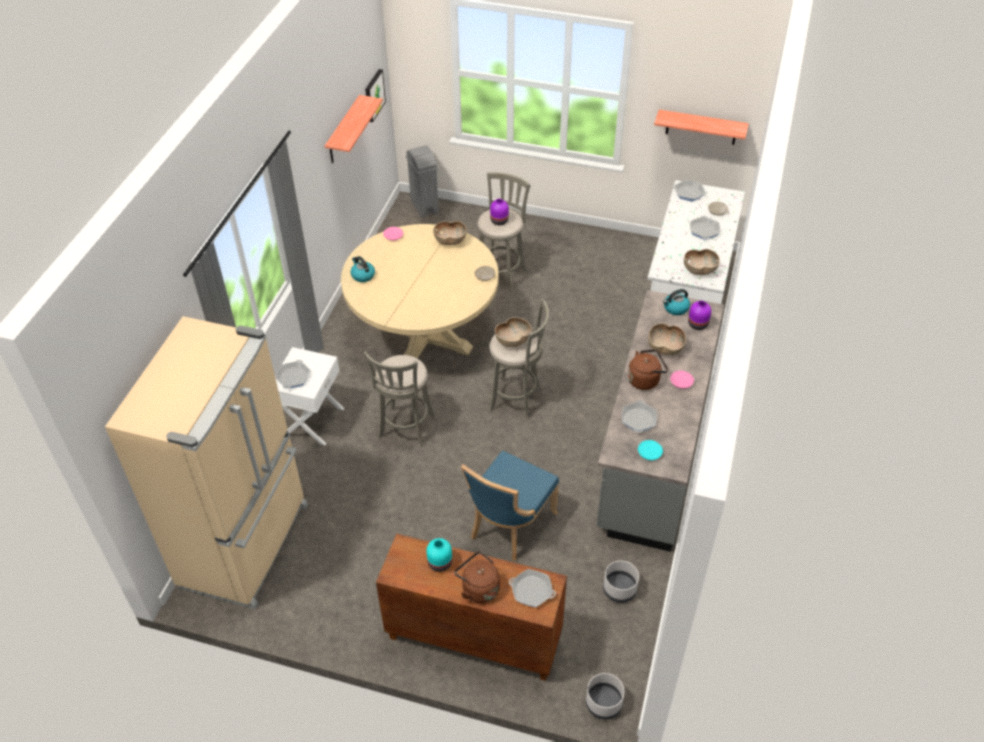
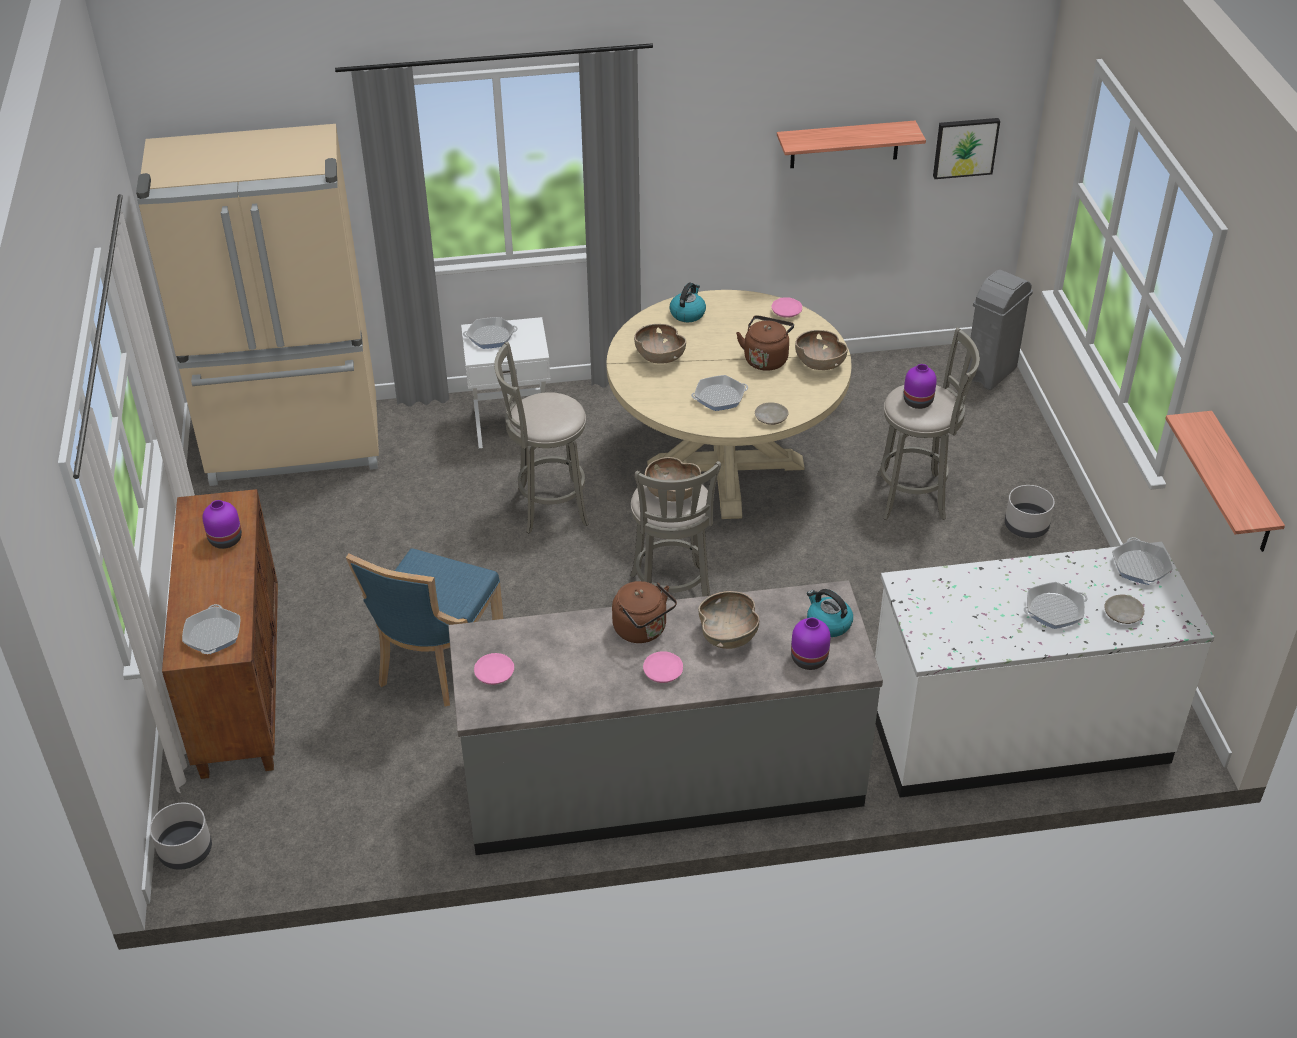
camera: 65 degrees right, 5 degrees down
turquoise vase [426,538,452,572] -> purple vase [202,500,242,549]
brown kettle [455,551,500,603] -> brown kettle moved to [736,315,794,371]
blue chair [461,451,559,561] -> blue chair turned 75 degrees counterclockwise [346,548,503,706]
grey planter [603,561,639,603] -> grey planter moved to [1005,485,1055,538]
frying pan [622,400,657,433] -> frying pan moved to [691,375,748,411]
turquoise plate [638,440,663,460] -> pink plate [474,653,514,685]
brown bowl [684,249,720,275] -> brown bowl moved to [634,324,686,363]

